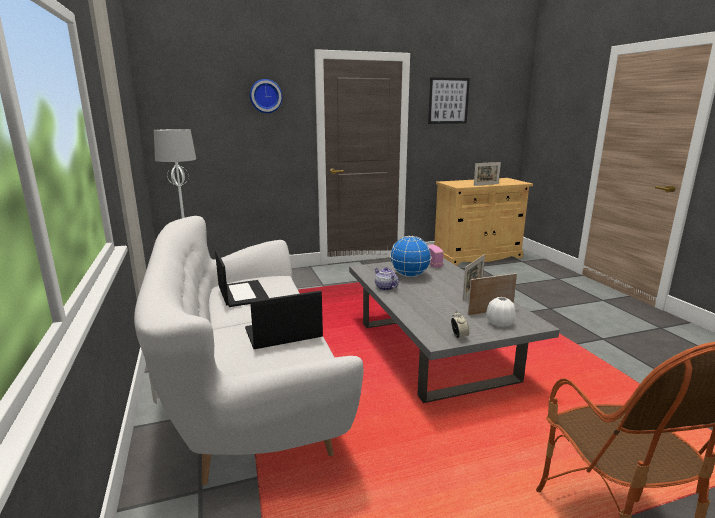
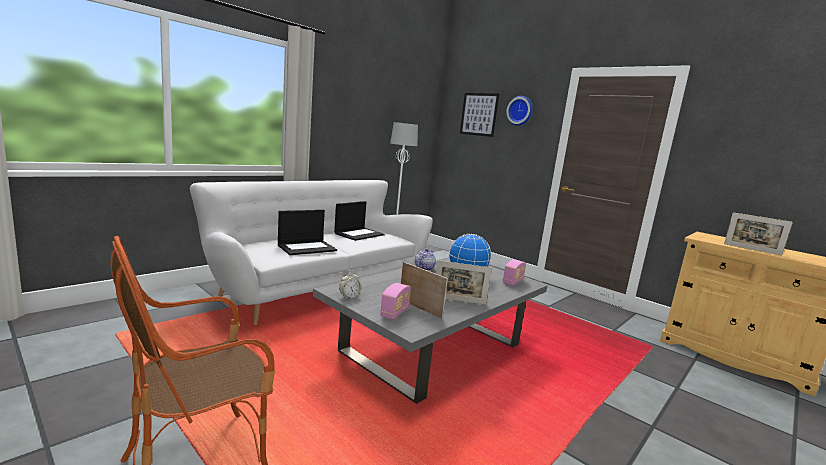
camera: 60 degrees right, 5 degrees down
laptop [245,291,323,349] -> laptop turned 105 degrees clockwise [278,210,337,255]
picture [428,77,470,124] -> picture moved to [460,93,499,137]
white vase [486,297,515,327] -> radio [380,283,411,319]

